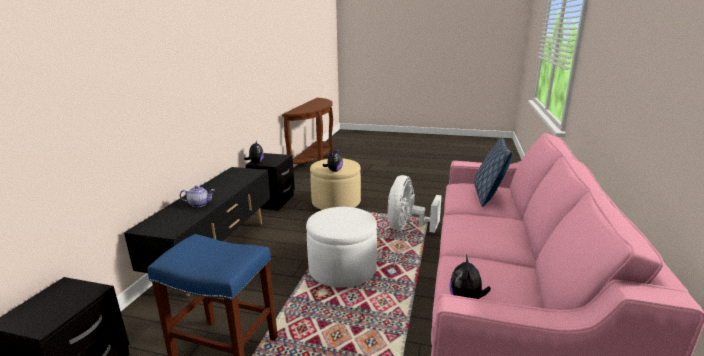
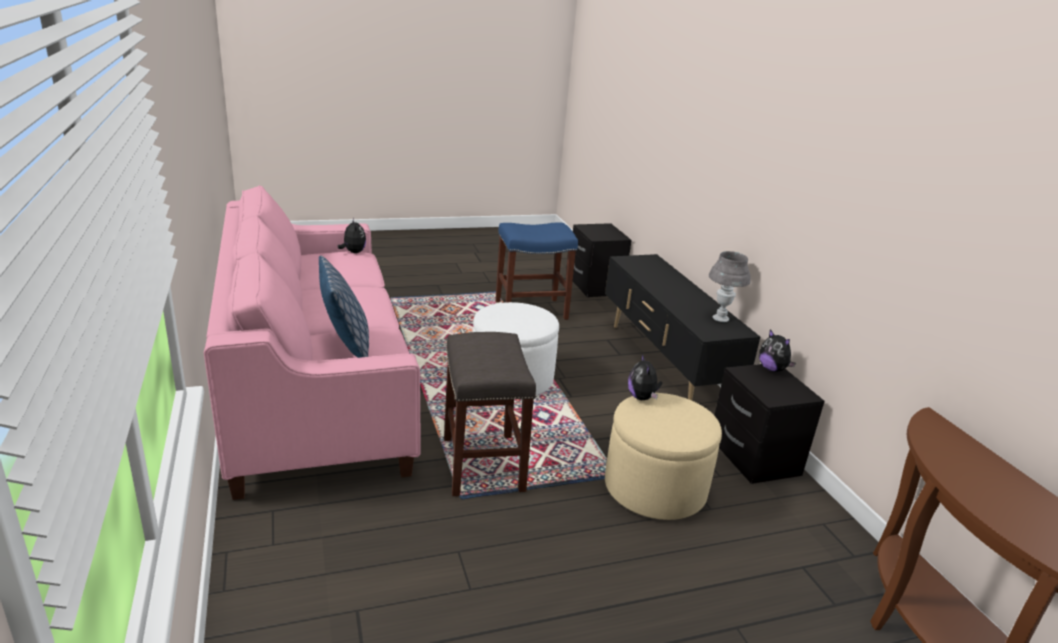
camera: 145 degrees right, 5 degrees up
teapot [180,186,214,207] -> none
white fan [388,175,442,233] -> grey stool [444,332,536,496]
none -> grey table lamp [709,251,751,322]

